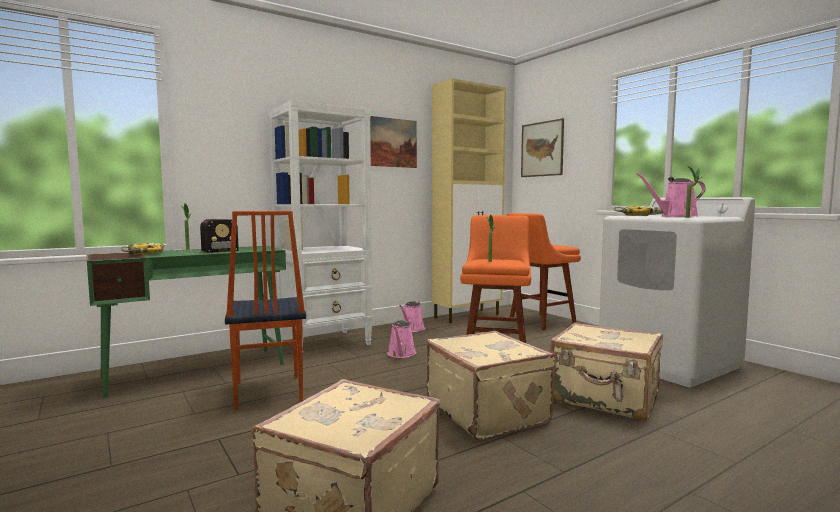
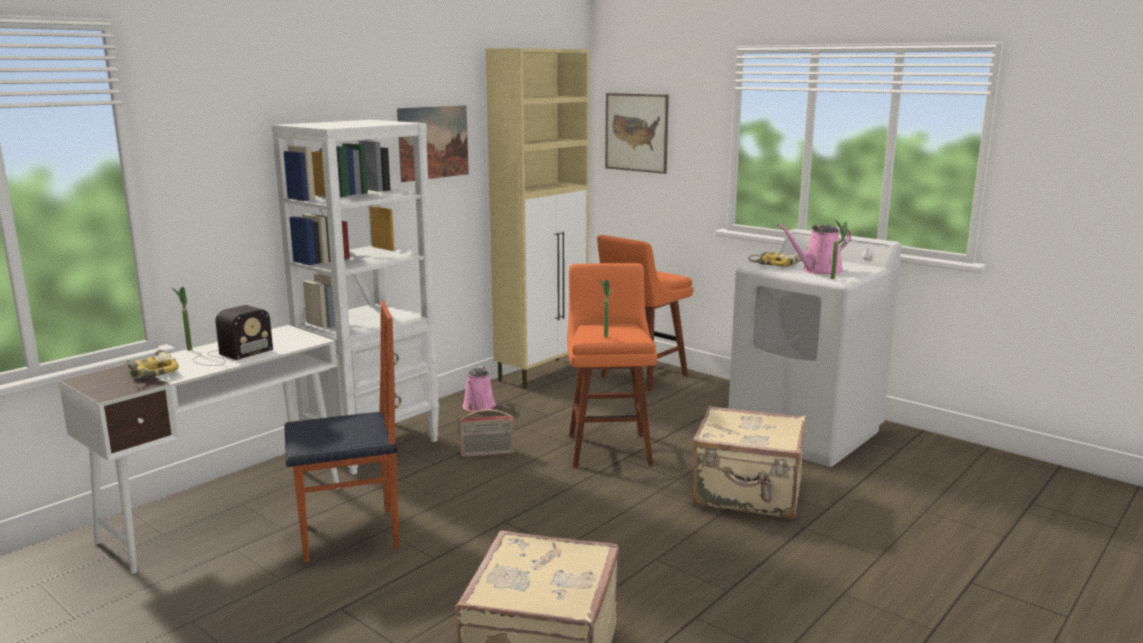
camera: 15 degrees left, 10 degrees up
green desk [86,246,286,398] -> white desk [58,325,340,574]
chair [225,211,306,410] -> chair turned 75 degrees counterclockwise [284,301,400,563]
pink watering can [387,320,416,358] -> radio [458,409,515,457]
beige suitcase [426,331,556,440] -> none

